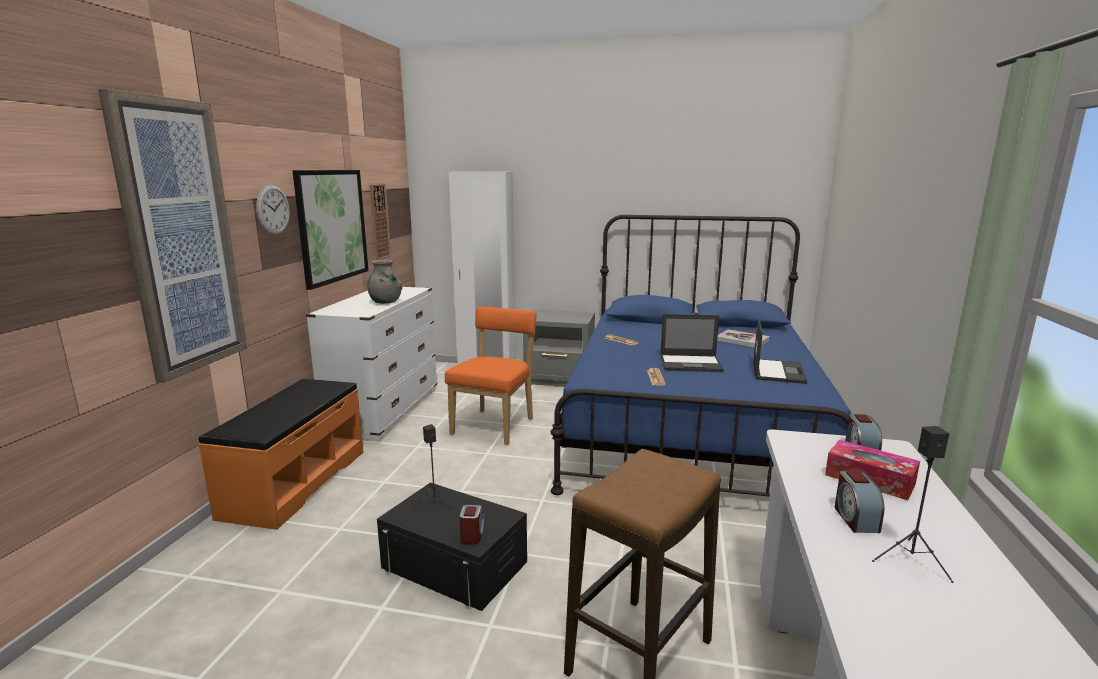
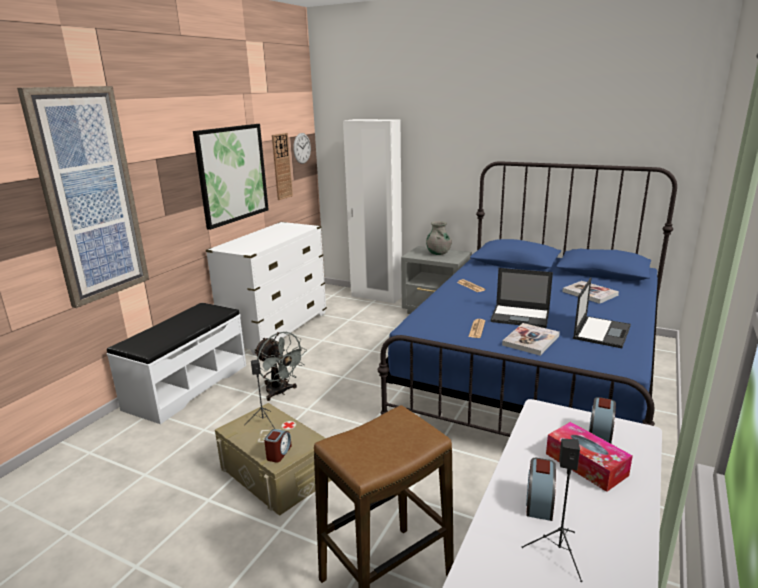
camera: 15 degrees right, 5 degrees up
orange bench [198,379,363,530] -> white bench [107,303,246,424]
wall clock [256,185,290,235] -> wall clock moved to [293,133,311,164]
grey vase [367,260,402,304] -> grey vase moved to [426,221,452,255]
black storage box [377,483,527,611] -> beige storage box [215,403,332,516]
orange chair [445,306,537,445] -> none
none -> grey fan [254,332,307,401]
none -> book [502,323,560,356]

